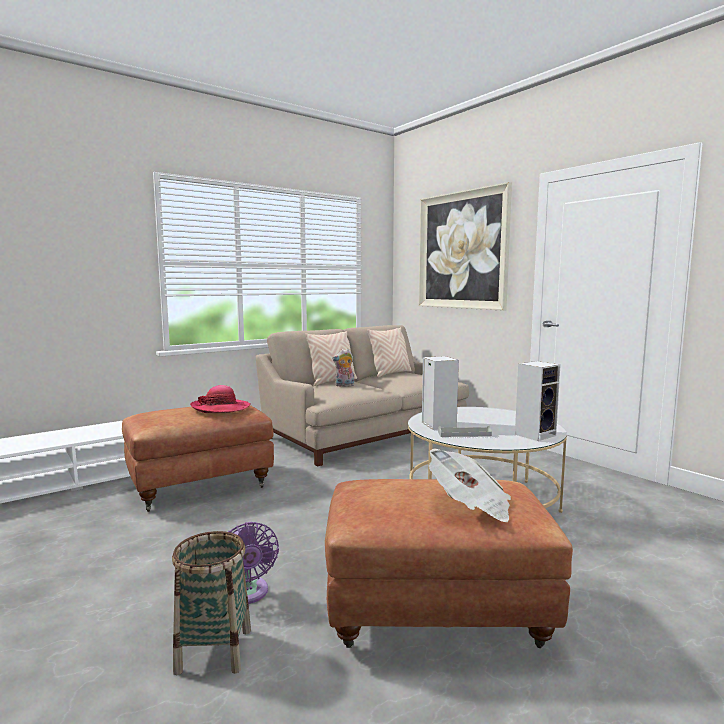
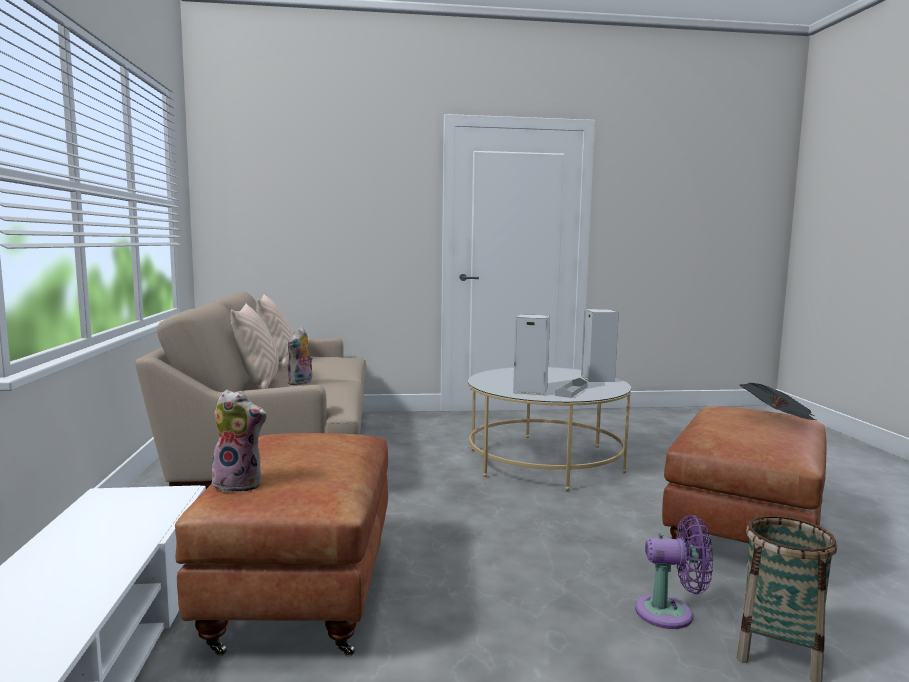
camera: 60 degrees left, 0 degrees up
hat [190,385,250,413] -> none
picture [419,182,512,311] -> none
none -> plush toy [209,390,266,492]

